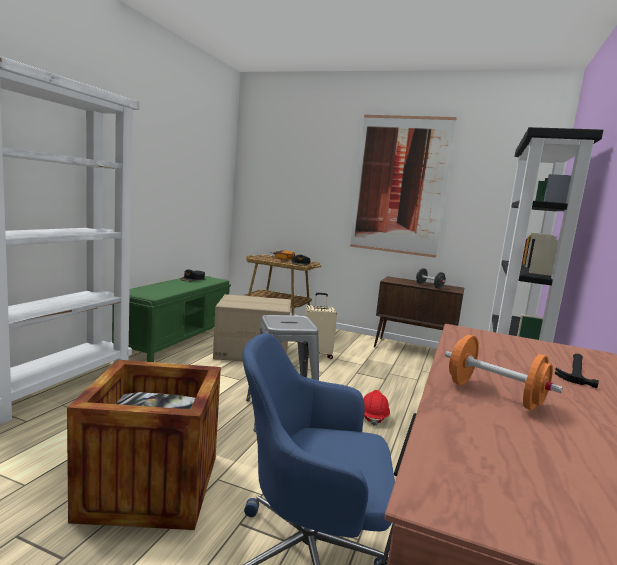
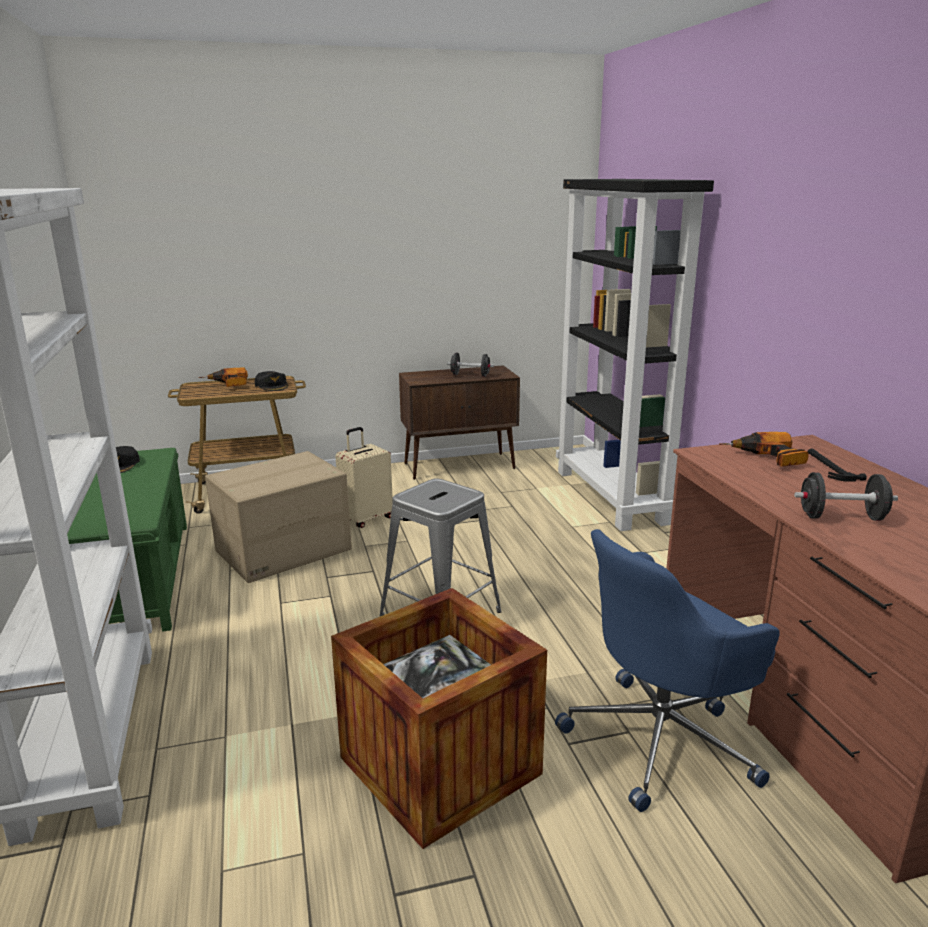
camera: 35 degrees left, 10 degrees up
picture [350,115,457,258] -> none
red hard hat [363,390,390,426] -> none
orange dumbbell [445,335,563,410] -> black dumbbell [794,472,898,521]
none -> power drill [719,432,809,467]

